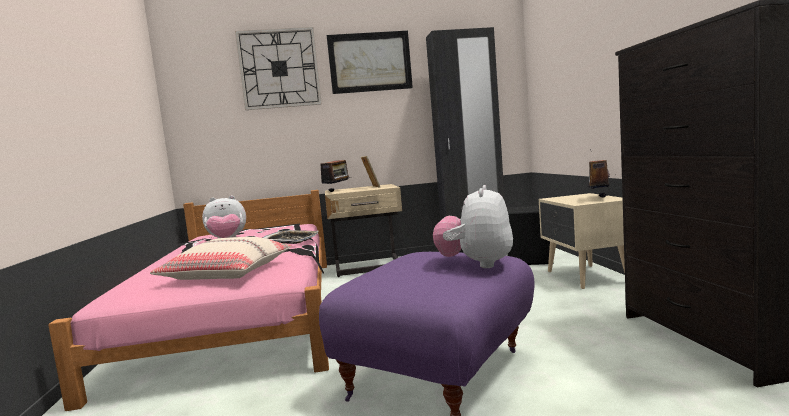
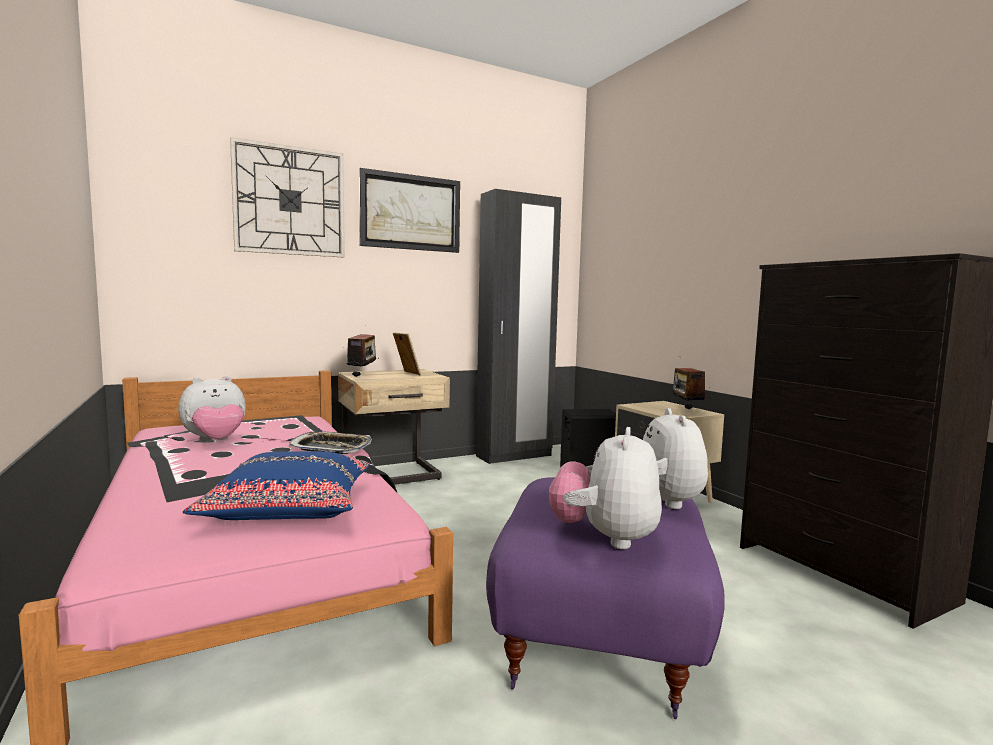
camera: 20 degrees left, 0 degrees up
beige pillow [150,237,291,280] -> blue pillow [183,451,370,520]
none -> plush toy [549,427,662,549]

